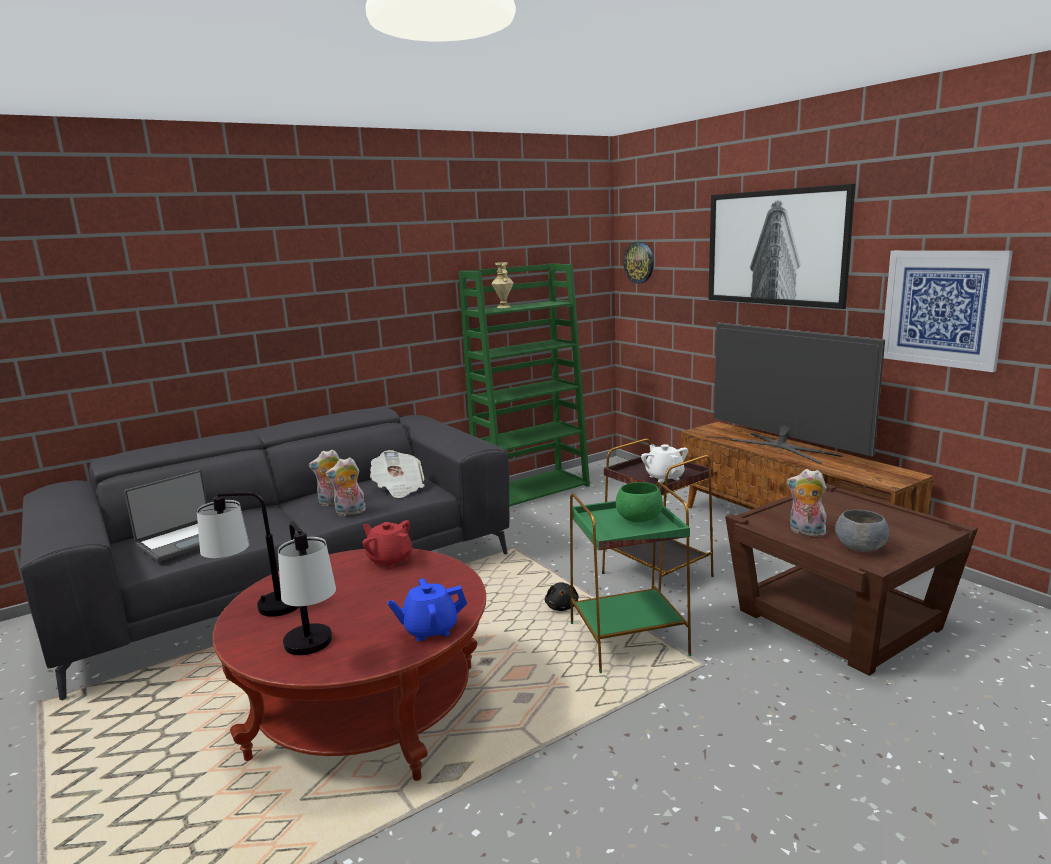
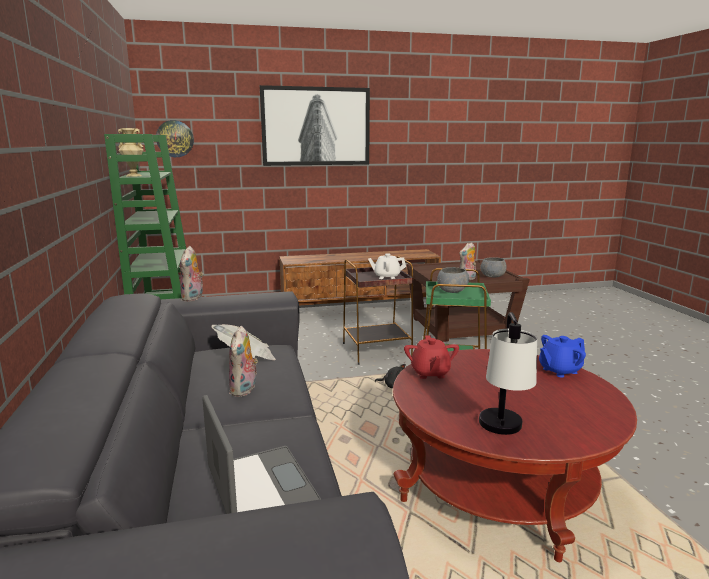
camera: 70 degrees left, 0 degrees up
table lamp [278,520,336,655] -> none
plush toy [325,457,366,516] -> plush toy moved to [180,246,204,301]
red teapot [362,520,413,569] -> red teapot turned 60 degrees counterclockwise [404,335,459,379]
blue teapot [387,578,467,641] -> blue teapot turned 60 degrees clockwise [539,335,586,378]
green bowl [616,482,663,522] -> grey bowl [437,267,469,293]
television [714,323,885,464] -> none
picture [883,251,1013,372] -> none

